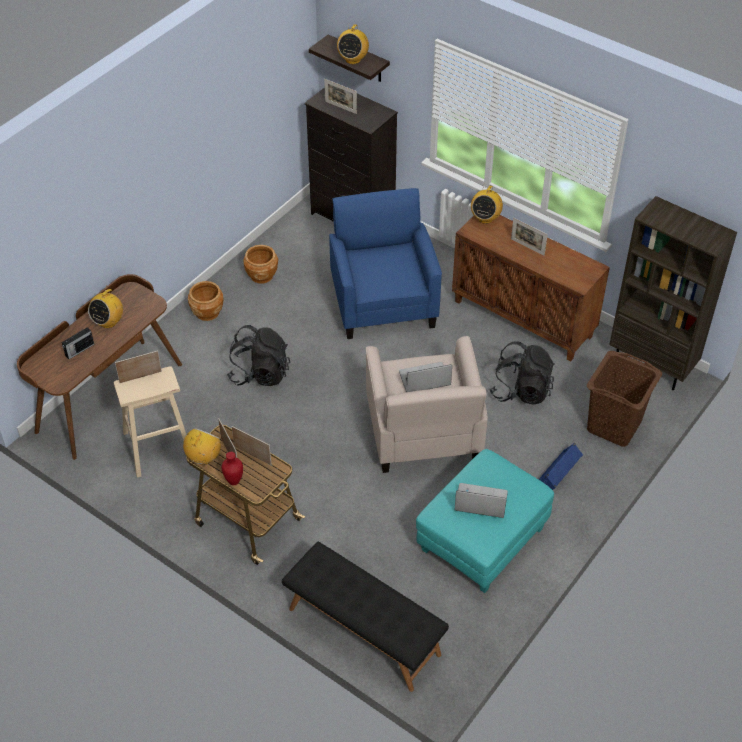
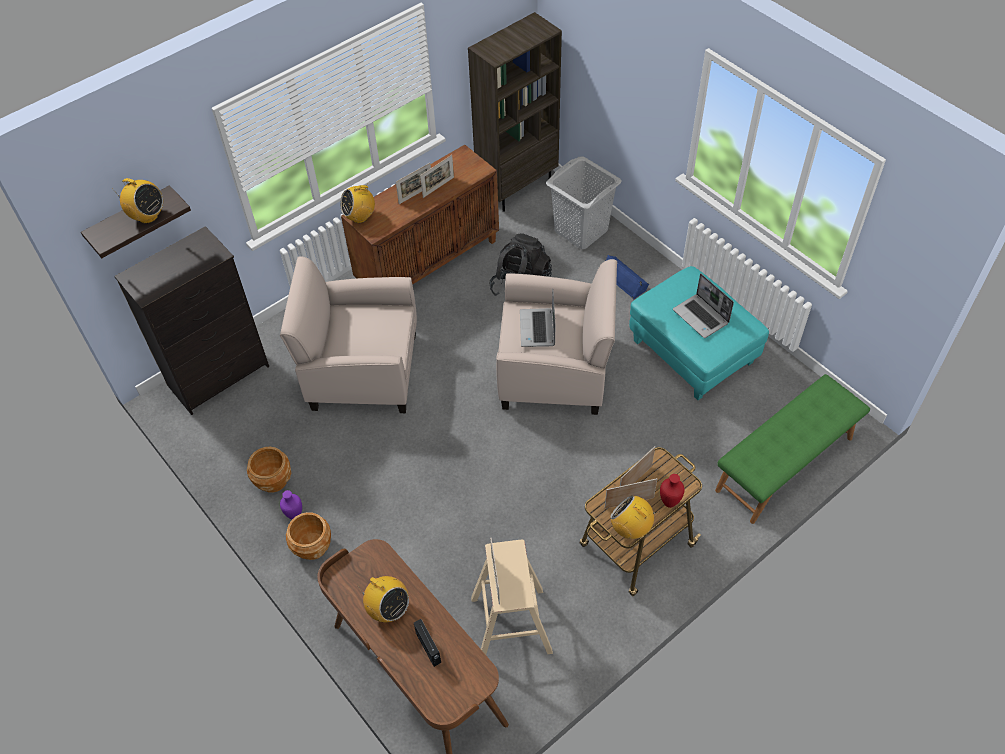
camera: 75 degrees left, 5 degrees up
black backpack [227,325,290,386] -> none
black bench [282,542,449,692] -> green bench [715,374,870,524]
picture frame [324,79,357,114] -> picture frame moved to [420,155,454,198]
blue armchair [329,188,442,339] -> beige armchair [280,256,417,413]
laptop [454,483,508,518] -> laptop turned 60 degrees counterclockwise [673,274,734,338]
radio [471,186,503,224] -> radio turned 120 degrees clockwise [340,181,375,223]
brown laundry basket [587,351,662,447] -> grey laundry basket [546,156,621,249]
none -> purple vase [280,490,302,519]

